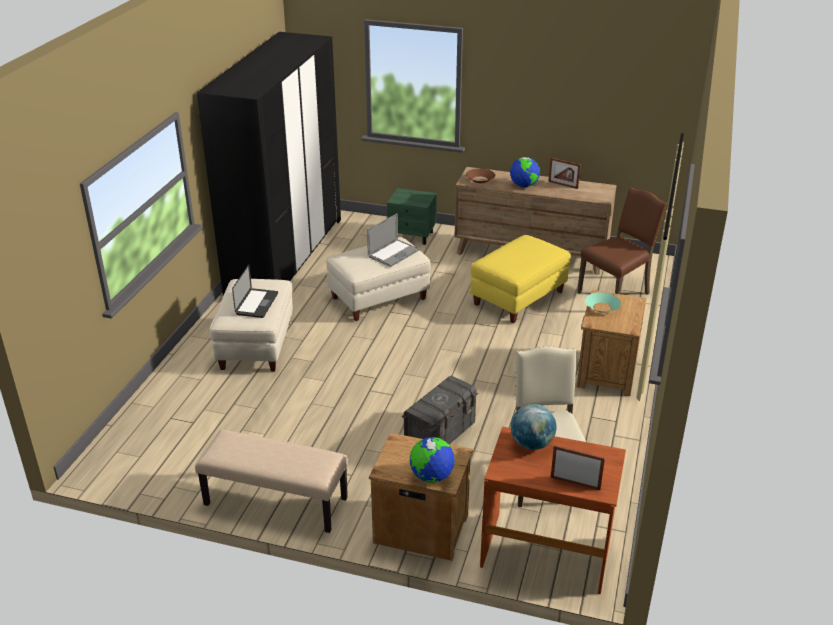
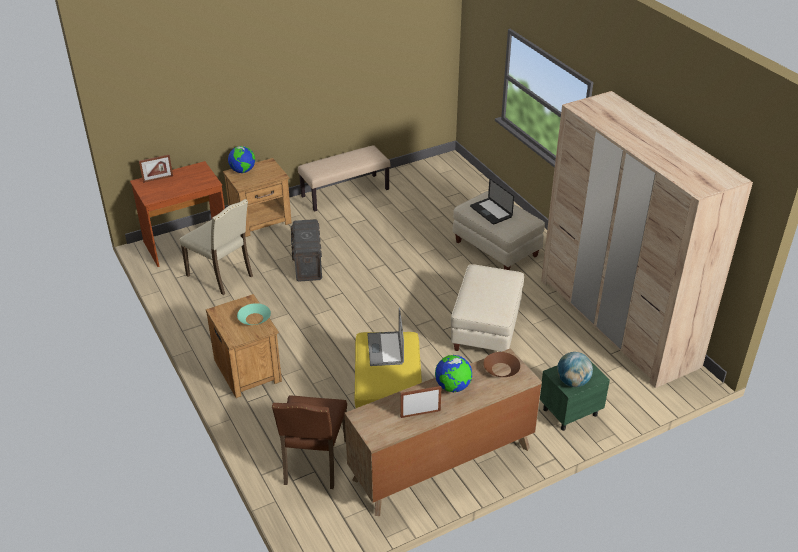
camera: 135 degrees right, 5 degrees up
black wardrobe [197,32,341,295] -> beige wardrobe [541,91,753,388]
laptop [367,214,420,267] -> laptop moved to [367,308,404,366]
globe [511,404,557,450] -> globe moved to [557,352,593,387]

